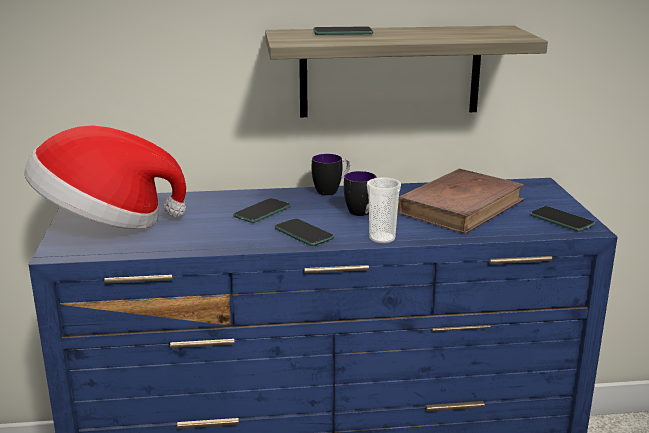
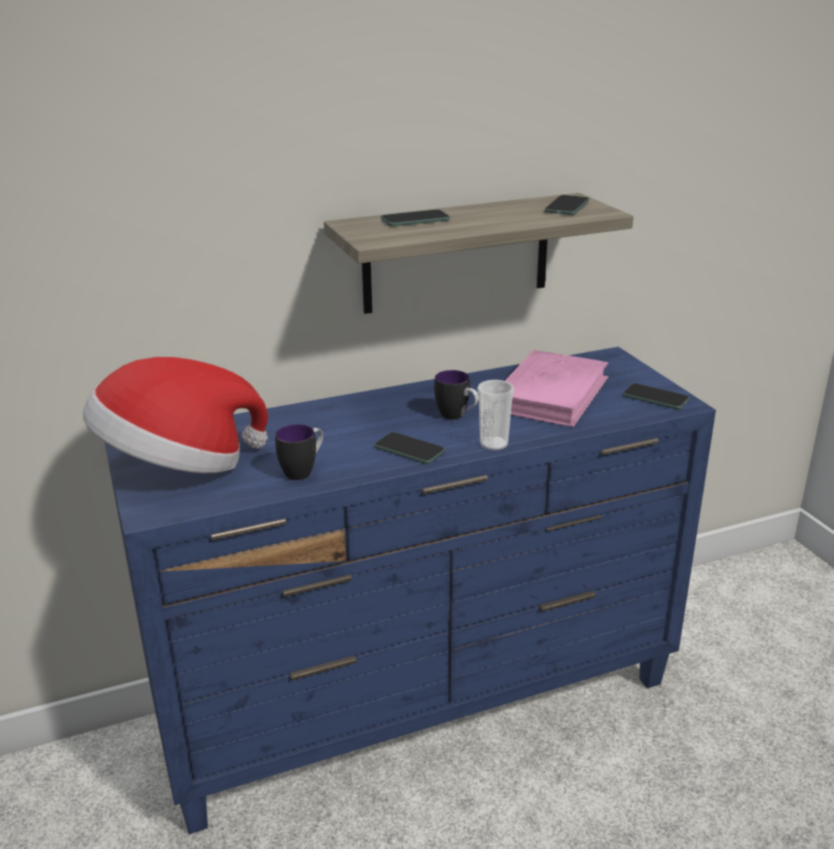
camera: 15 degrees left, 5 degrees up
phone [233,198,290,223] -> phone moved to [545,195,589,215]
mug [312,154,350,196] -> mug moved to [275,424,323,480]
brown book [397,169,525,234] -> pink book [505,350,609,427]

